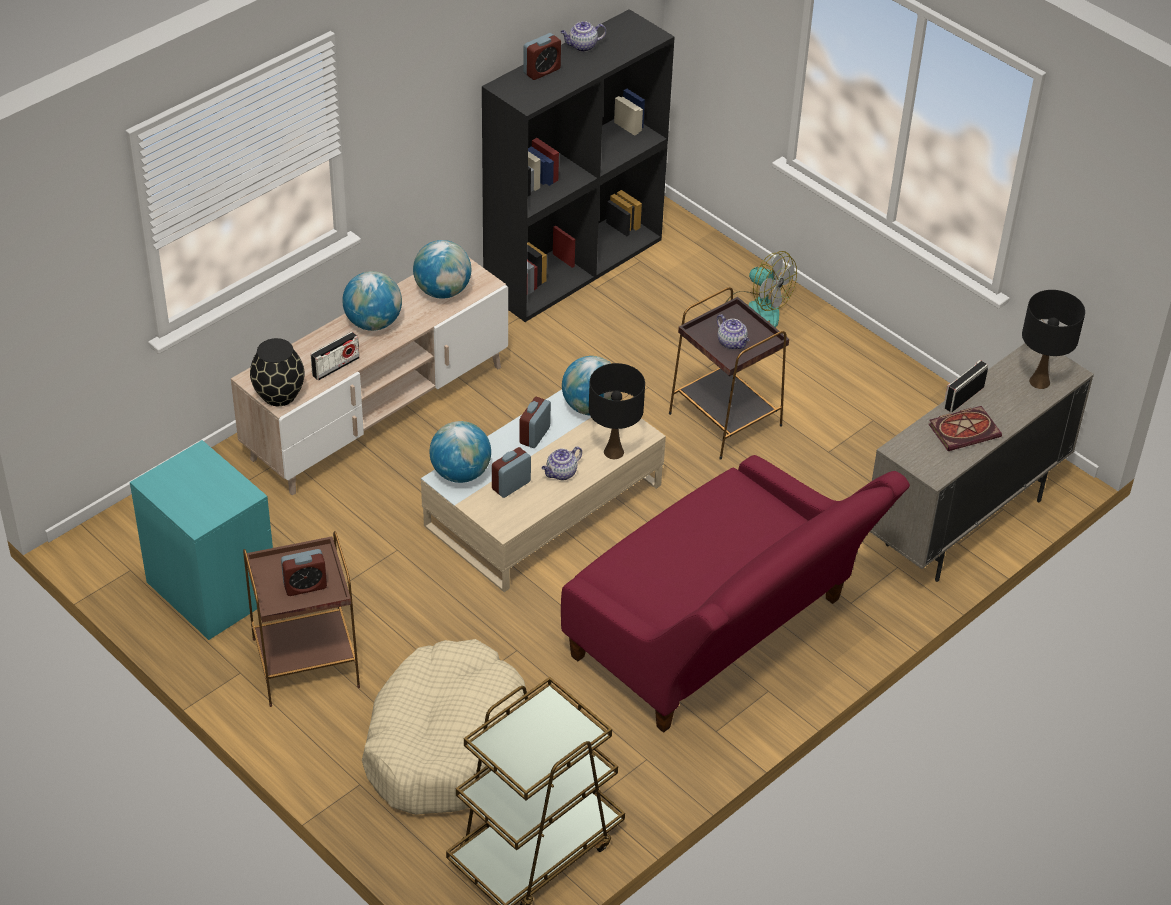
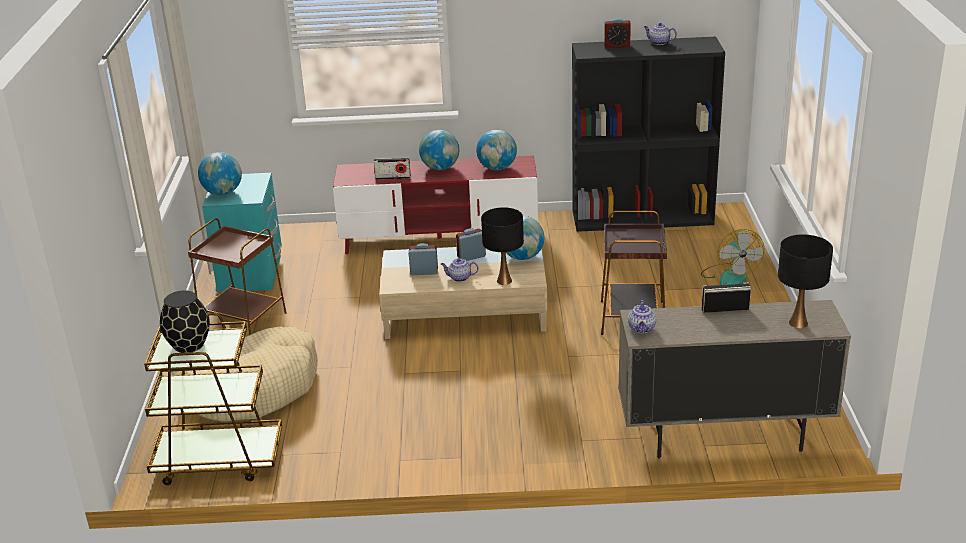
camera: 45 degrees right, 15 degrees down
beige tv stand [231,258,508,496] -> red tv stand [333,155,538,254]
black vase [250,338,304,406] -> black vase moved to [160,290,210,353]
alarm clock [281,549,327,596] -> none
globe [429,421,491,483] -> globe moved to [198,152,242,195]
red sofa [561,455,910,733] -> none
teapot [717,314,749,349] -> teapot moved to [628,300,656,333]
book [929,406,1002,451] -> none

